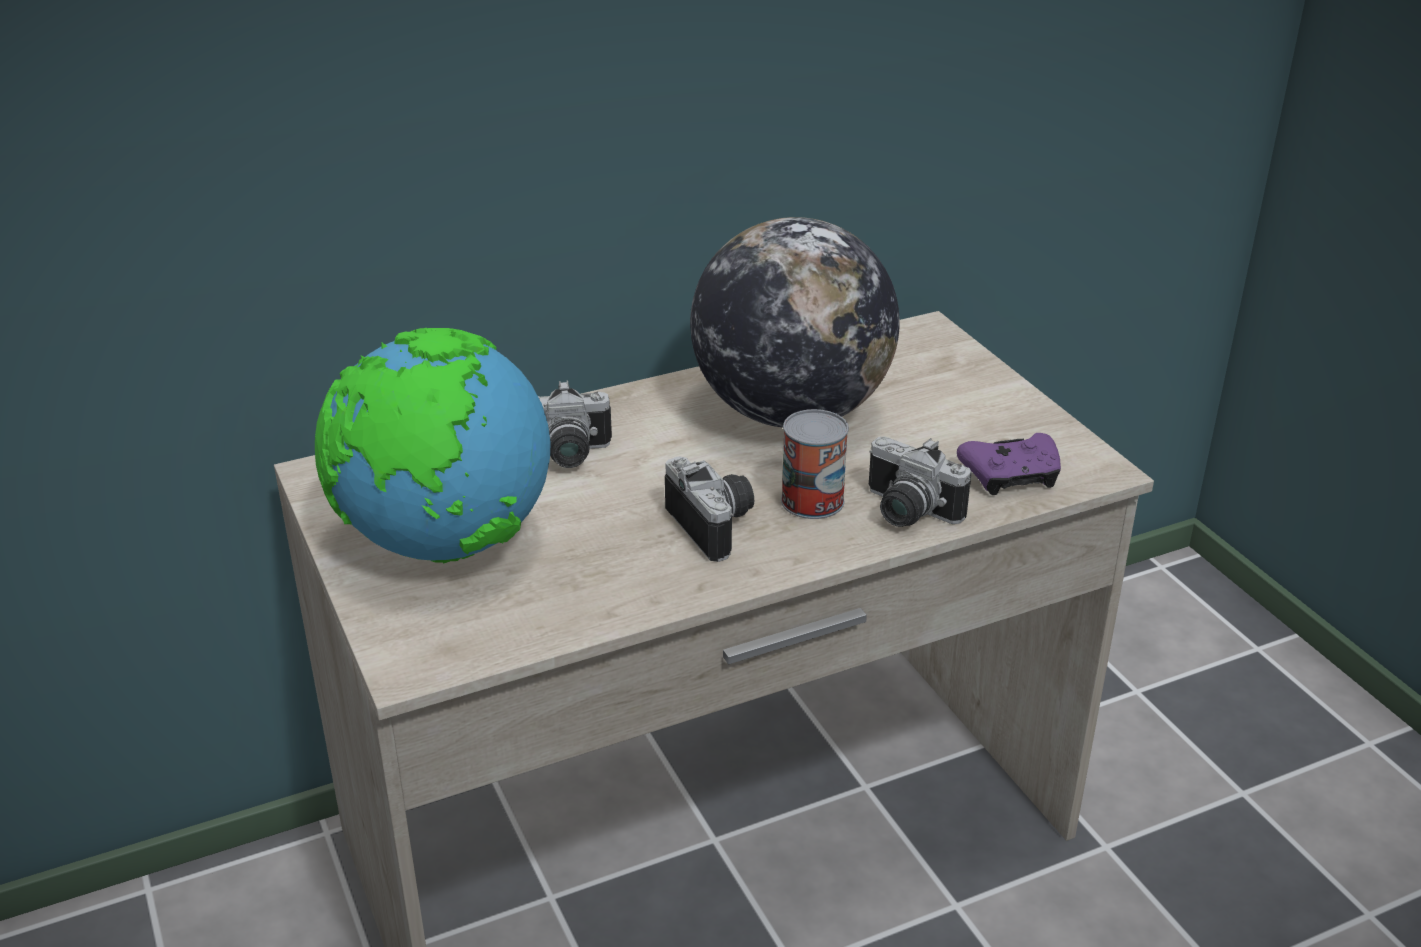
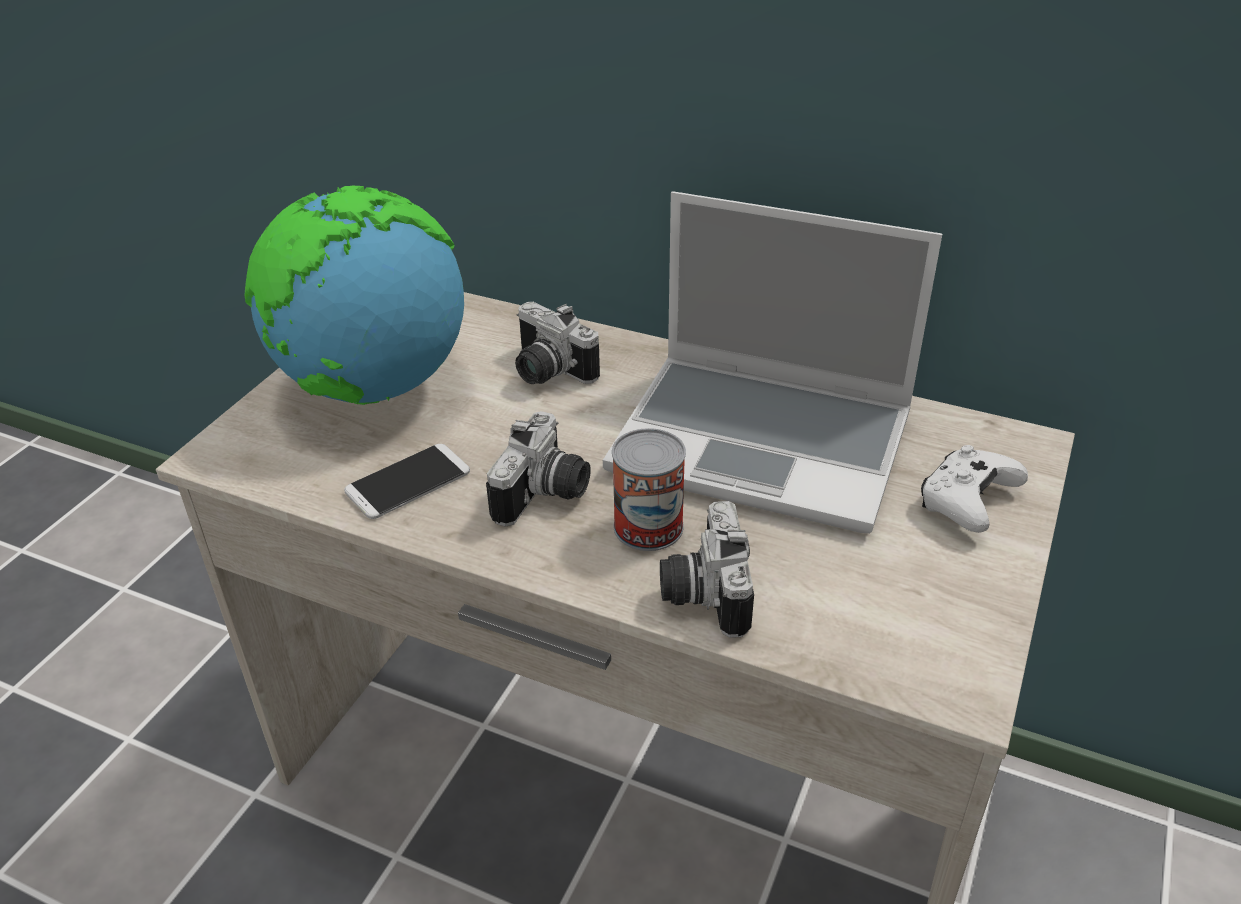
camera: 50 degrees right, 5 degrees up
globe [690,217,900,428] -> laptop [603,191,942,533]
purple game controller [957,433,1061,495] -> none
none -> phone [344,444,470,519]
none -> white game controller [921,445,1028,533]

